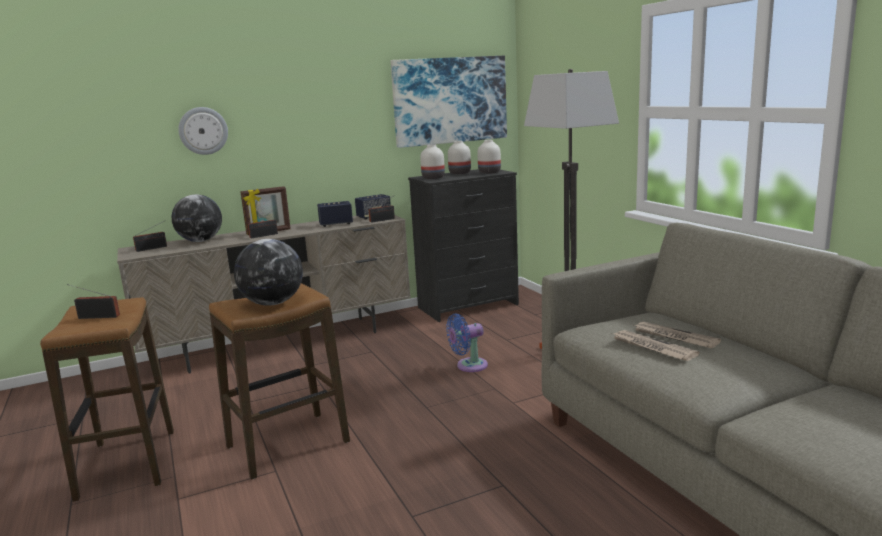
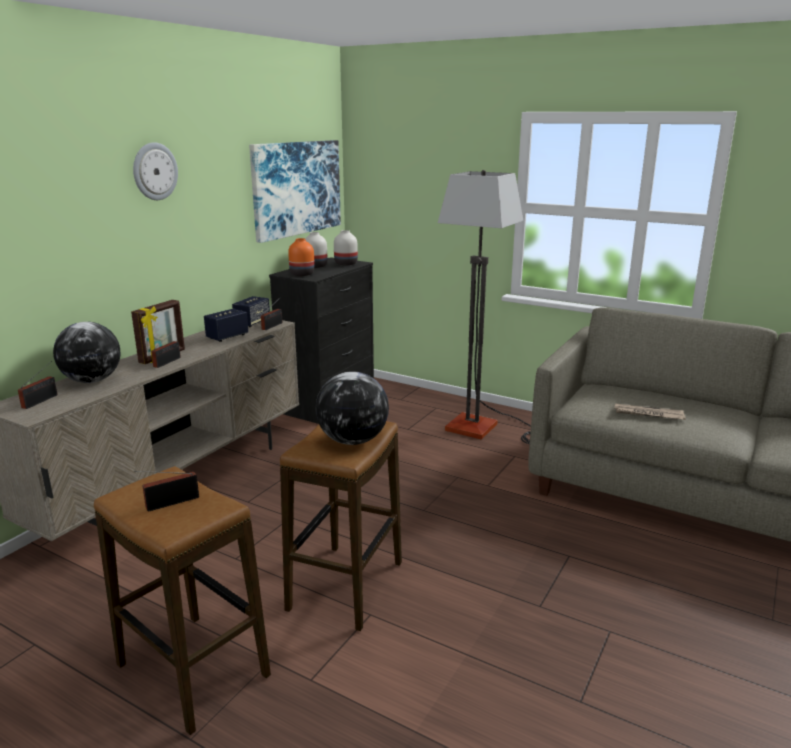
camera: 35 degrees left, 5 degrees up
wall clock [178,107,228,155] -> wall clock moved to [133,142,178,200]
white vase [420,144,445,179] -> orange vase [288,238,315,276]
blue fan [446,314,488,372] -> none
newspaper [634,322,721,349] -> none

